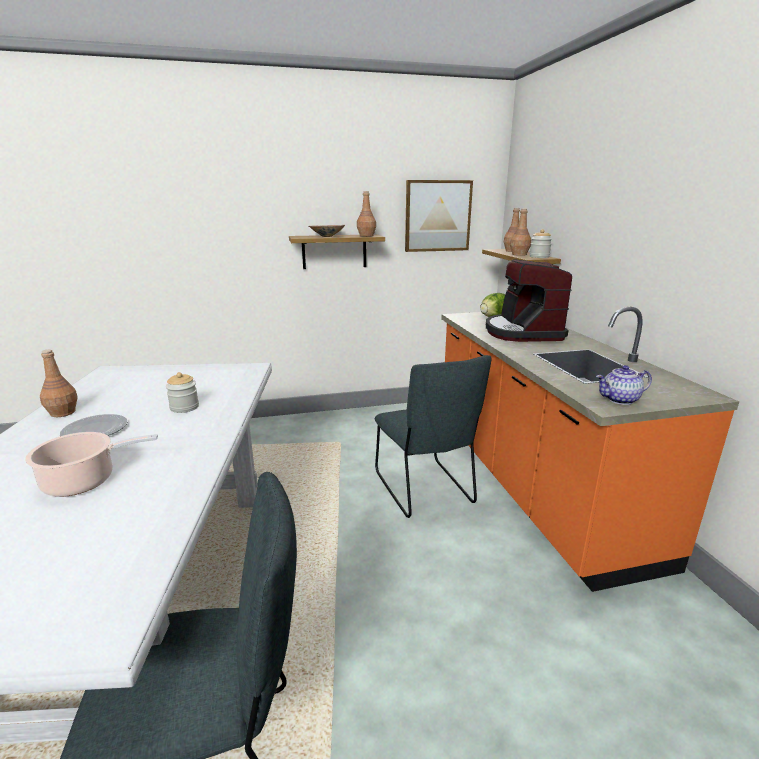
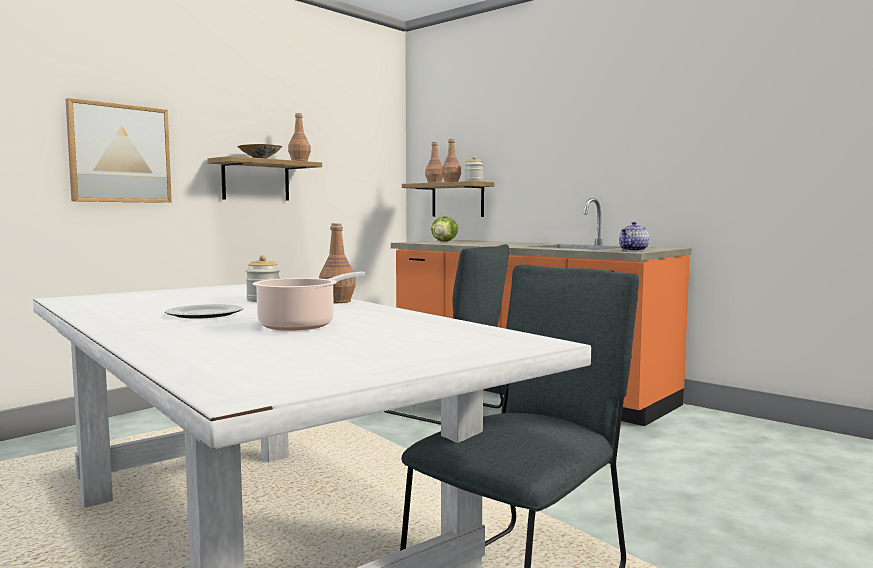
camera: 35 degrees left, 15 degrees down
brown bottle [40,349,78,417] -> brown bottle moved to [319,223,356,303]
picture [405,180,473,252] -> picture moved to [66,98,172,203]
coffee machine [486,259,572,342] -> none

